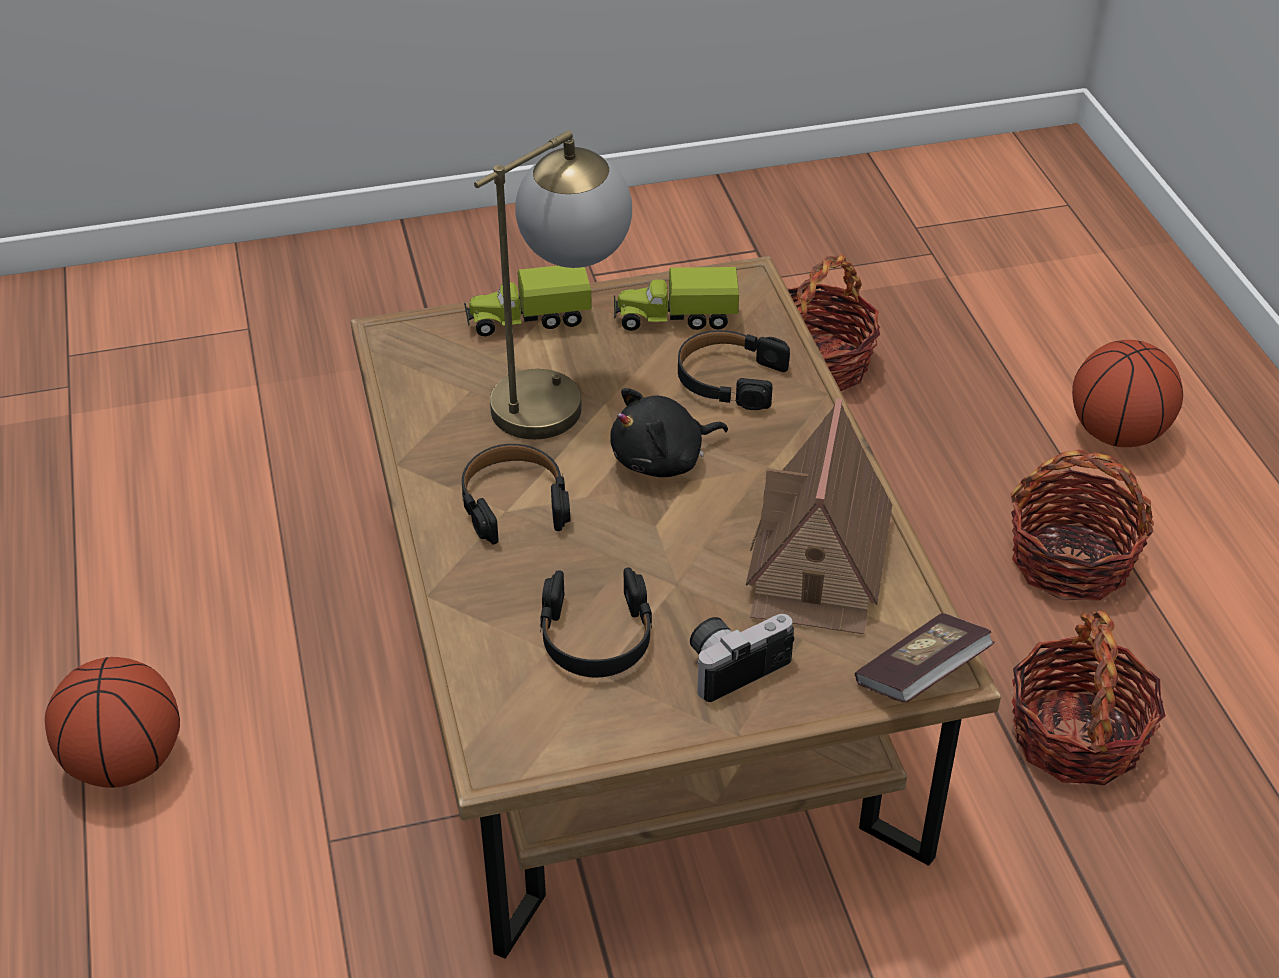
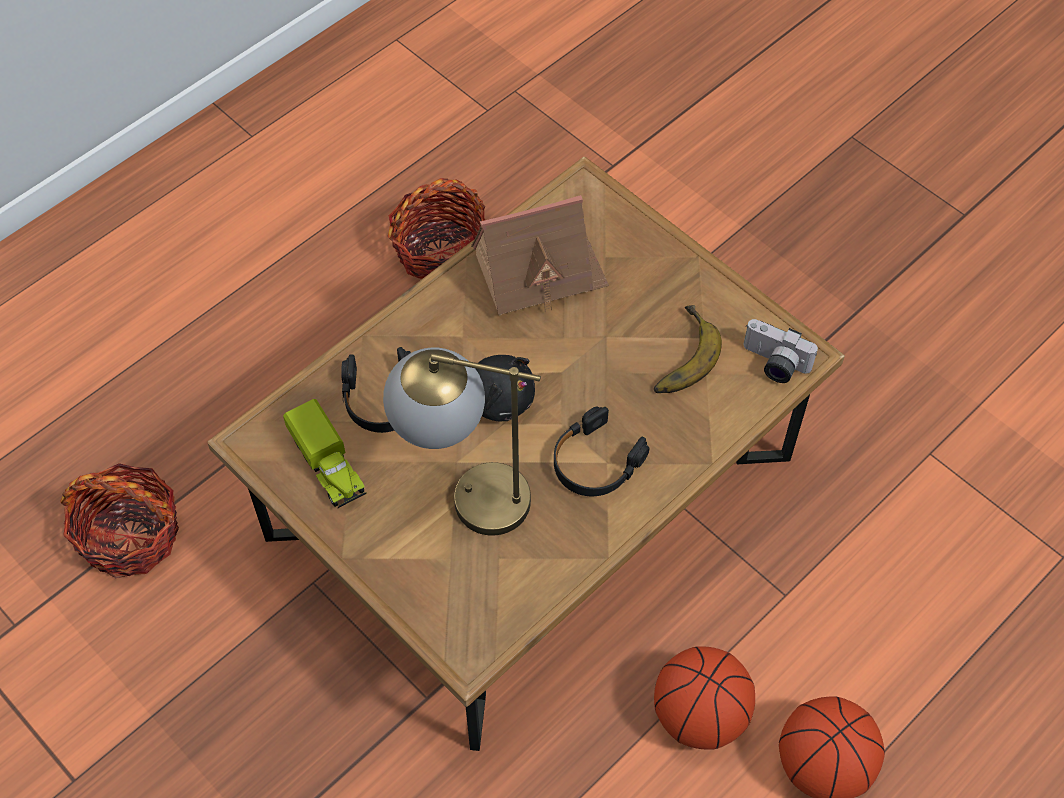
camera: 120 degrees left, 15 degrees up
toy truck [464,266,592,336] -> none
black headphones [540,567,652,677] -> banana [654,305,722,393]
camera [690,614,794,702] -> camera moved to [744,319,818,383]
book [855,613,995,703] -> none
basket [1010,450,1154,601] -> none
basketball [1072,340,1183,447] -> basketball moved to [654,646,755,750]

